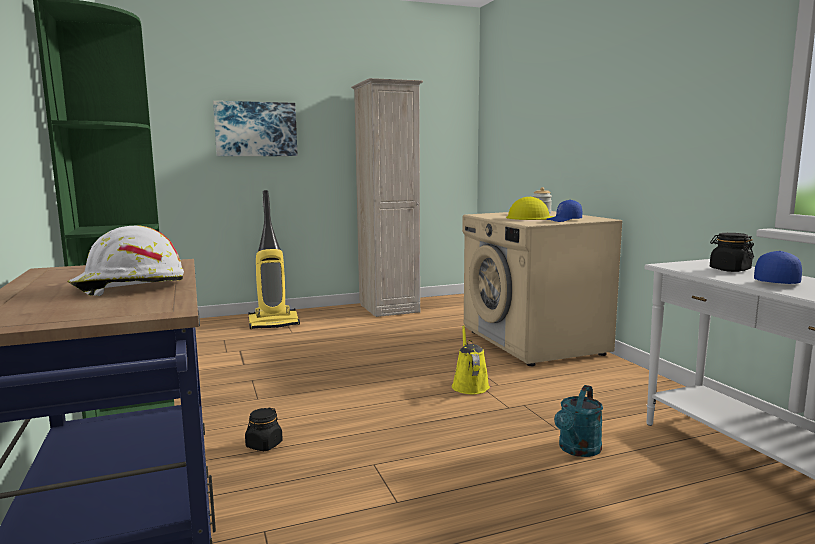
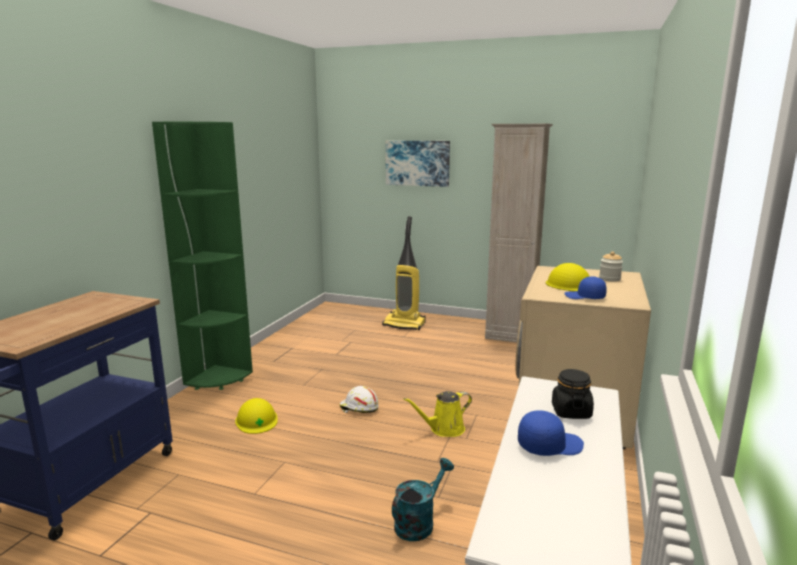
camera: 40 degrees right, 5 degrees up
white hard hat [67,225,184,296] -> white hard hat moved to [340,386,379,413]
black jar [245,408,283,451] -> yellow hard hat [235,398,278,434]
yellow watering can [452,325,490,394] -> yellow watering can turned 150 degrees counterclockwise [403,391,472,437]
turquoise watering can [554,385,603,457] -> turquoise watering can turned 150 degrees clockwise [392,458,454,541]

